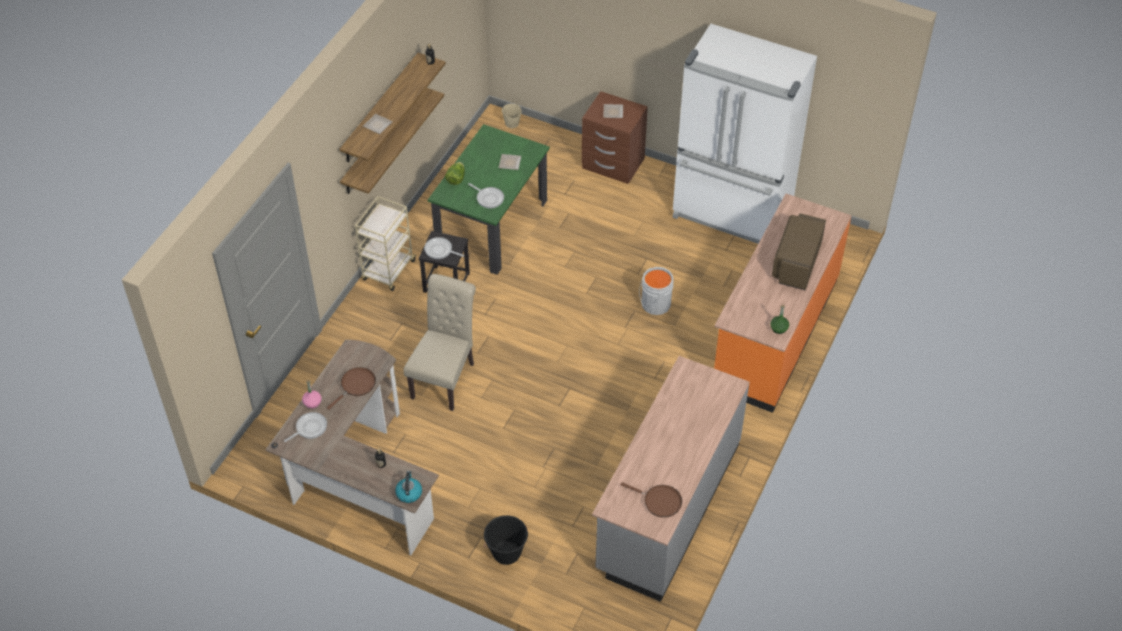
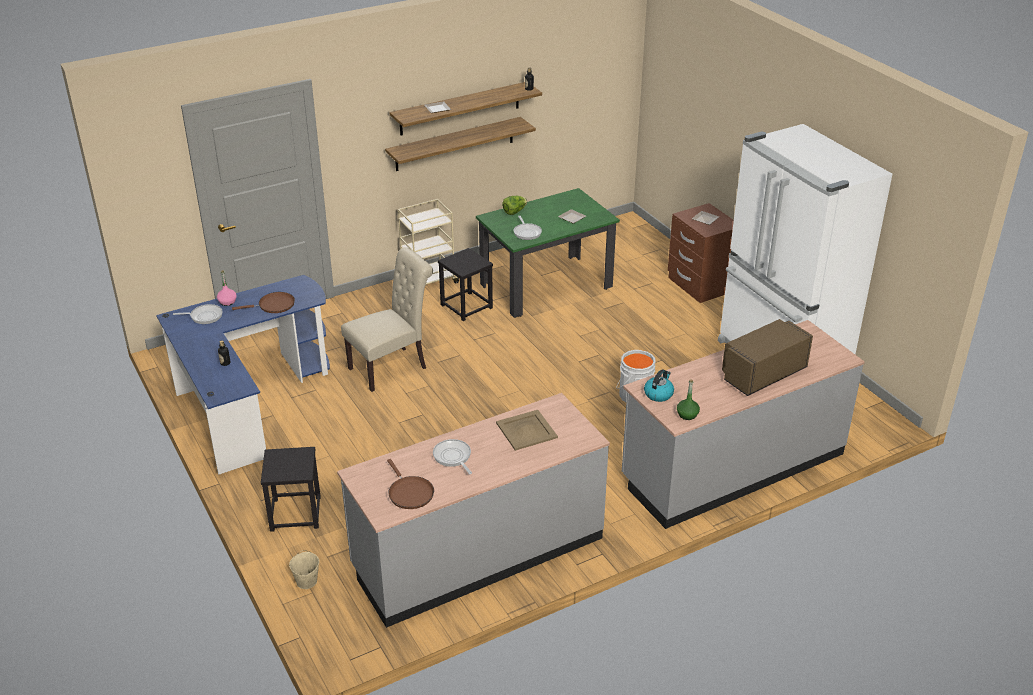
camera: 35 degrees right, 15 degrees down
brown desk [265,340,439,555] -> blue desk [156,275,330,475]
kettle [395,471,422,503] -> kettle moved to [644,369,674,402]
frying pan [424,237,464,259] -> frying pan moved to [433,439,472,474]
black bucket [484,515,528,565] -> black stool [261,447,321,532]
beige bucket [502,101,522,128] -> beige bucket moved to [289,550,319,589]
orange counter [714,194,852,413] -> grey counter [622,320,865,529]
none -> beige tray [496,410,558,451]

